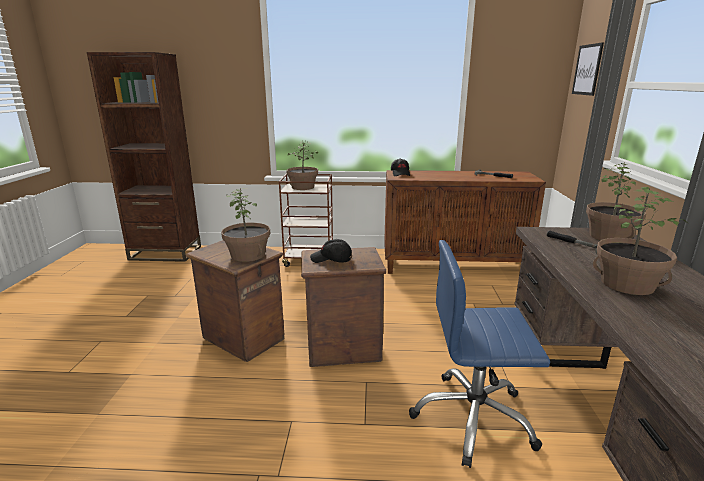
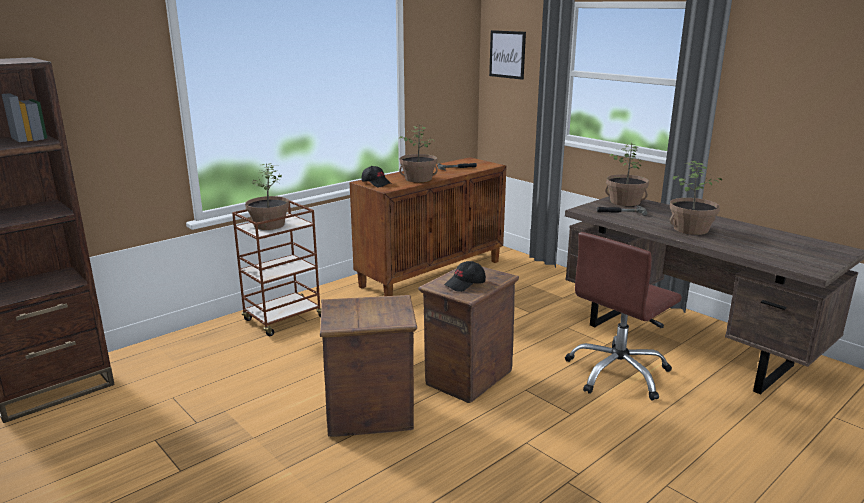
camera: 45 degrees left, 0 degrees up
potted plant [221,188,270,262] -> potted plant moved to [399,126,438,182]
blue office chair [409,240,550,468] -> brown office chair [565,232,682,400]

